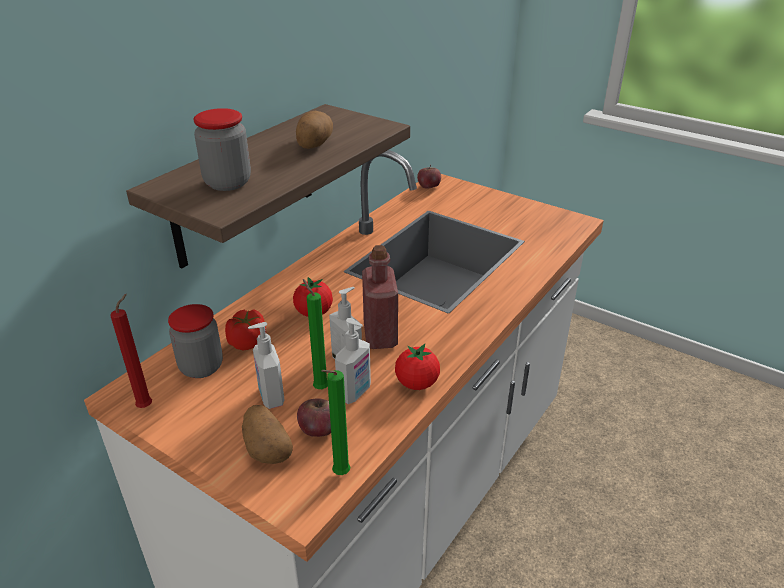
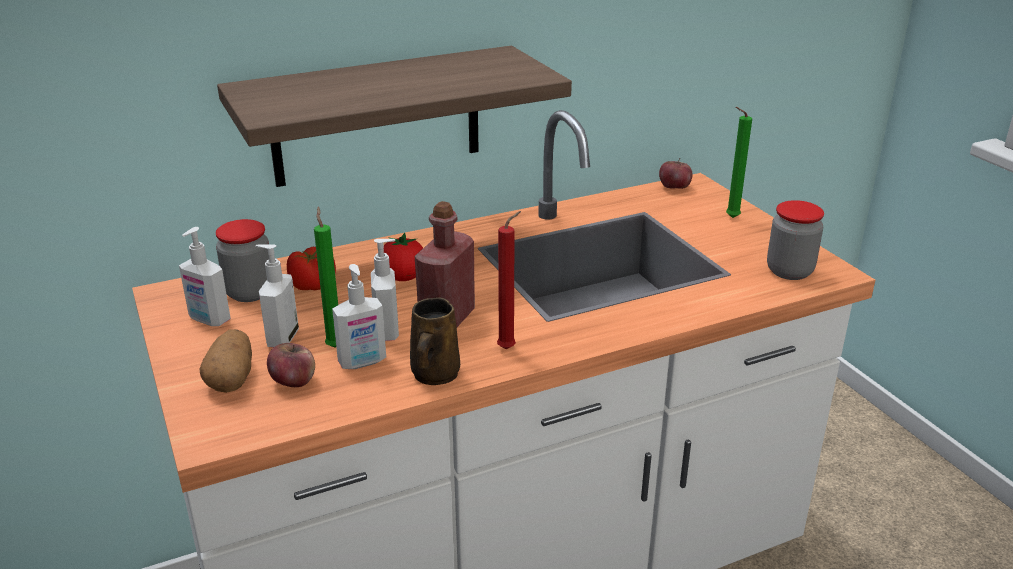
camera: 30 degrees right, 5 degrees down
red candle [110,294,152,408] -> red candle moved to [497,211,521,349]
jar [194,108,251,191] -> jar moved to [767,200,824,280]
potato [296,111,333,149] -> none
green candle [321,370,350,475] -> green candle moved to [726,107,752,218]
tomato [395,344,440,390] -> brown mug [410,297,460,385]
none -> soap dispenser [179,227,231,326]

